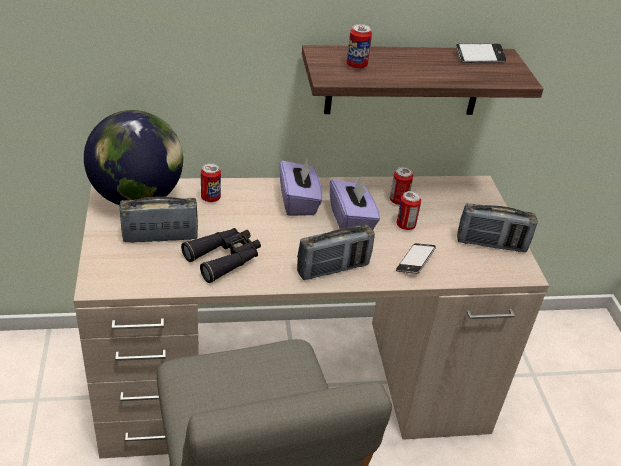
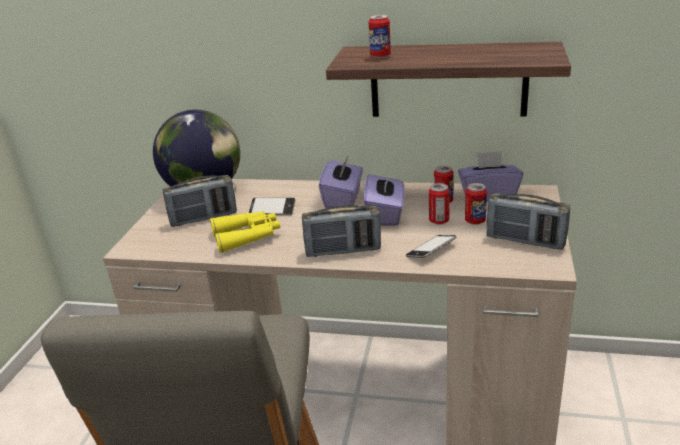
camera: 25 degrees right, 10 degrees down
radio [120,197,198,243] -> radio turned 150 degrees clockwise [163,175,237,227]
black binoculars [181,228,261,283] -> yellow binoculars [210,211,280,253]
can [201,163,221,202] -> can moved to [465,183,487,225]
phone [456,44,506,63] -> phone moved to [249,198,295,215]
none -> purple tissue box [458,151,523,202]

